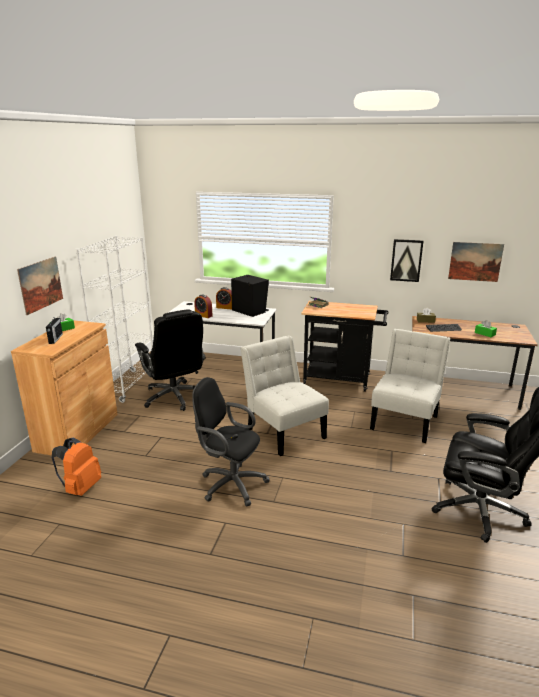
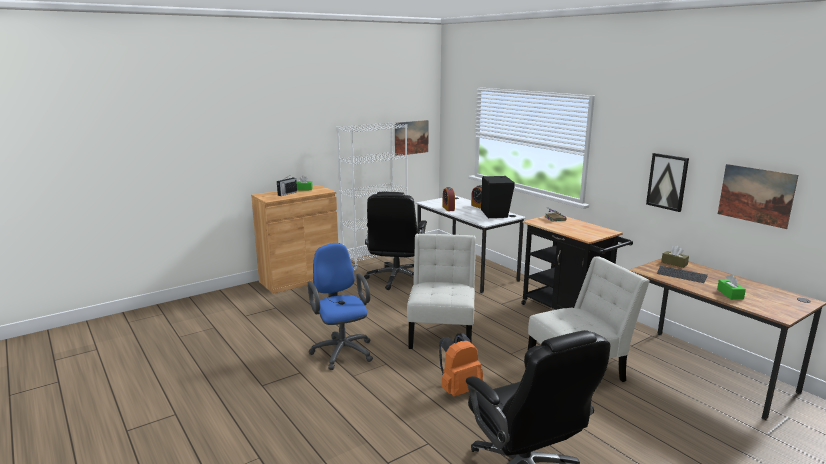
camera: 40 degrees right, 5 degrees down
picture [17,257,63,315] -> picture moved to [395,120,429,156]
orange backpack [52,438,101,496] -> orange backpack moved to [439,333,483,397]
black office chair [192,377,270,506] -> blue office chair [308,243,373,370]

